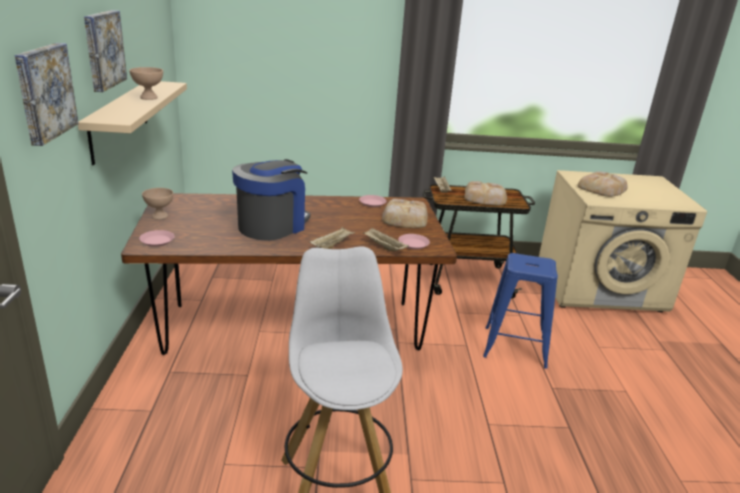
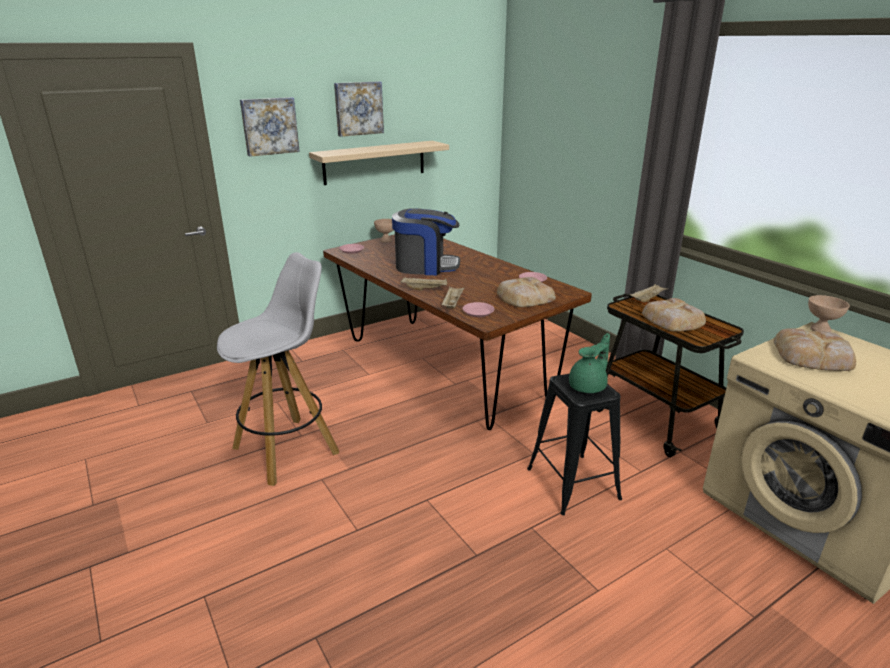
camera: 60 degrees right, 0 degrees up
beige bowl [129,67,163,100] -> beige bowl moved to [808,295,850,332]
blue stool [483,253,558,369] -> black stool [527,374,622,515]
none -> green teapot [569,333,610,393]

